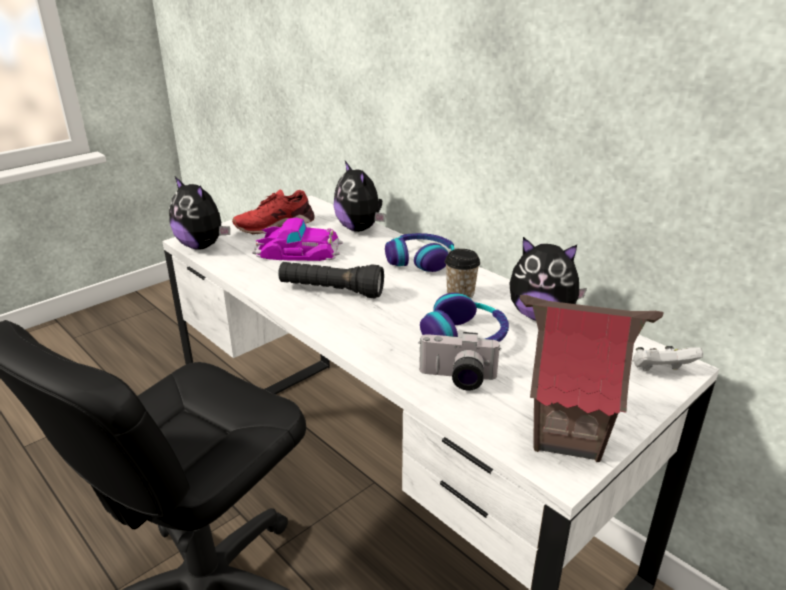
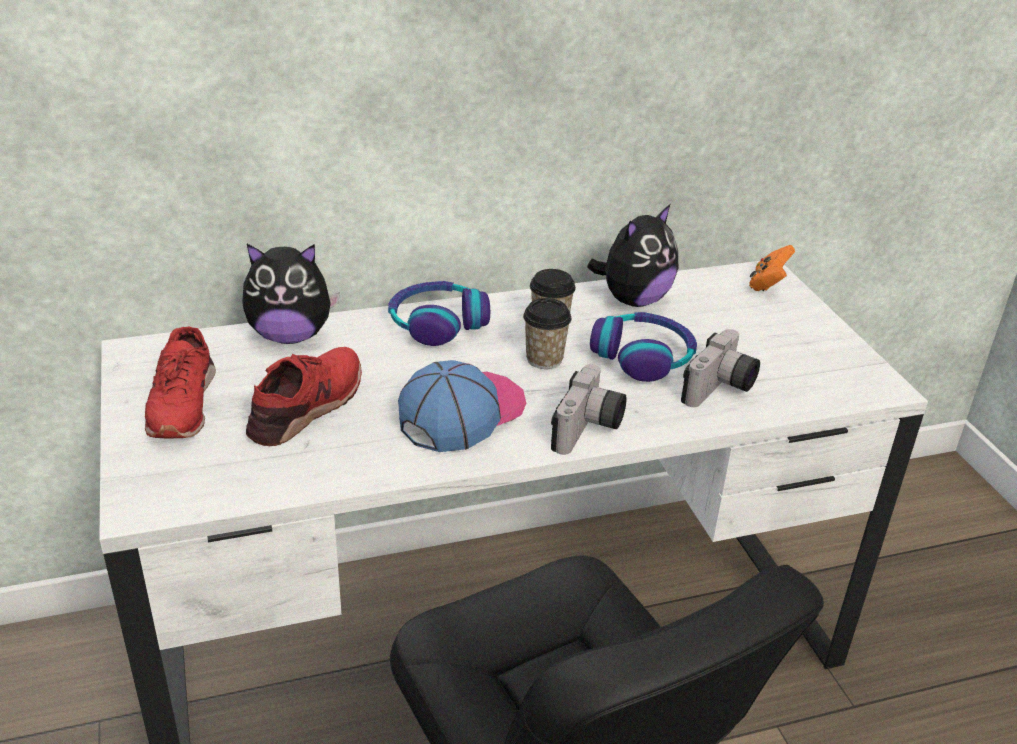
camera: 65 degrees left, 5 degrees up
plush toy [169,177,230,250] -> none
toy car [252,218,343,261] -> red shoe [246,347,362,446]
black flashlight [278,262,384,298] -> cap [398,360,526,452]
toy house [520,295,664,462] -> none
white game controller [632,346,703,371] -> orange game controller [749,245,795,291]
none -> cup [523,298,571,369]
none -> camera [551,364,627,455]

